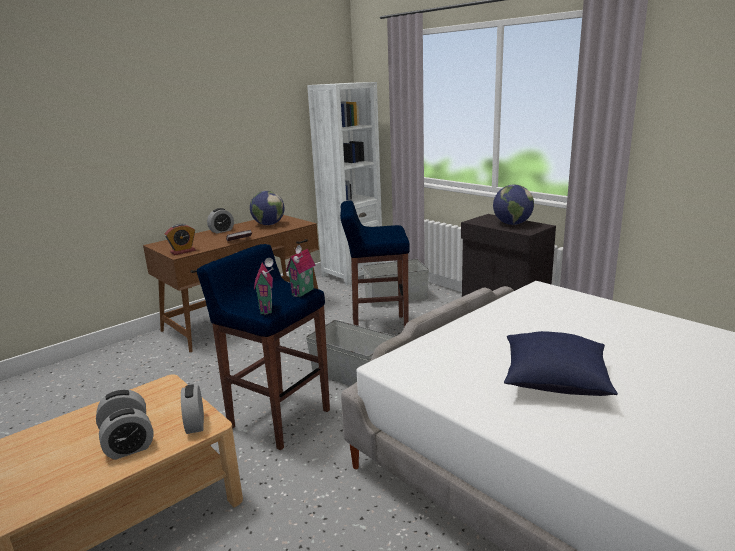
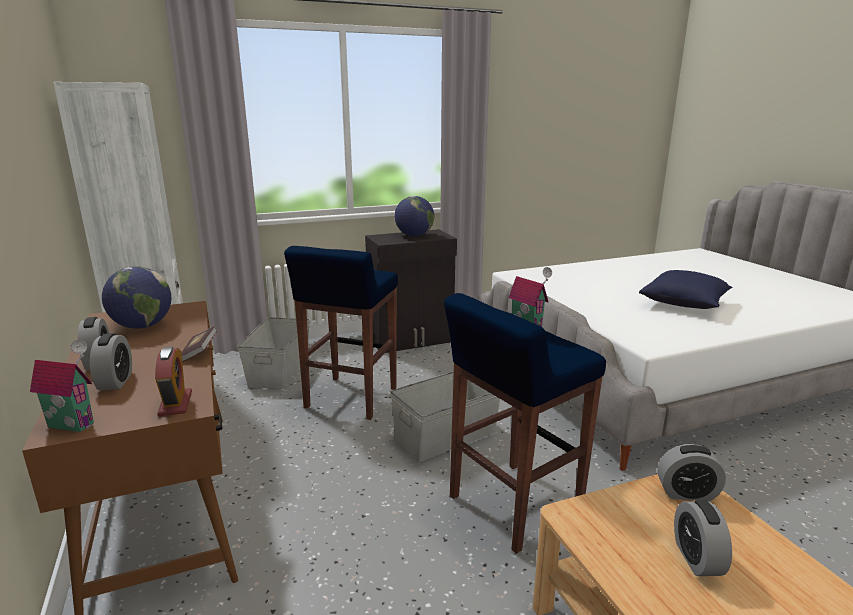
camera: 70 degrees left, 0 degrees up
alarm clock [99,408,154,460] -> alarm clock moved to [90,333,132,391]
toy house [254,258,274,315] -> toy house moved to [30,340,94,432]

